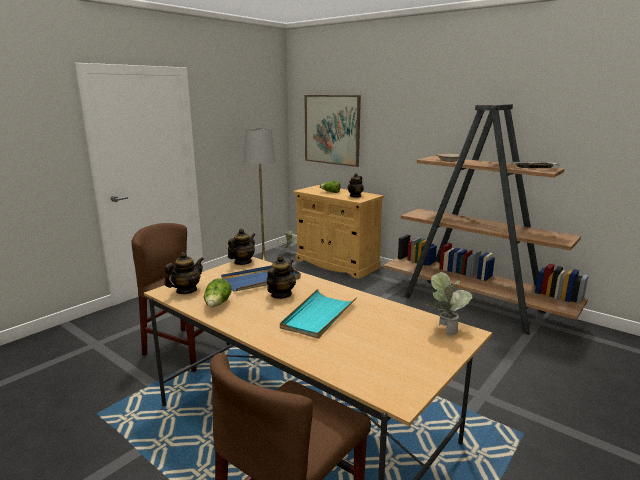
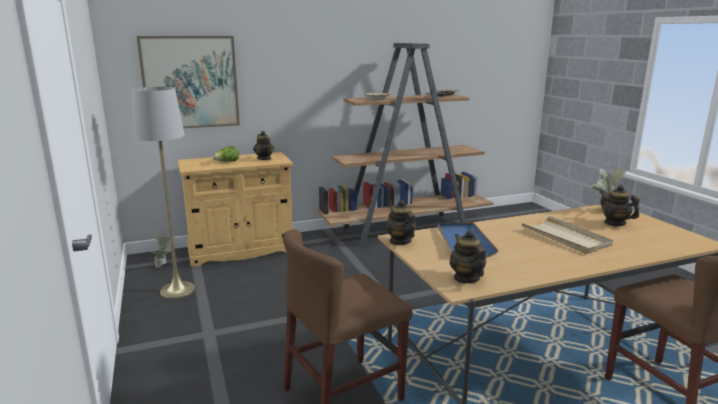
camera: 60 degrees left, 0 degrees up
lettuce [204,278,232,307] -> none
teapot [267,256,296,299] -> teapot moved to [600,185,640,226]
turquoise tray [280,289,357,339] -> beige tray [521,216,613,254]

